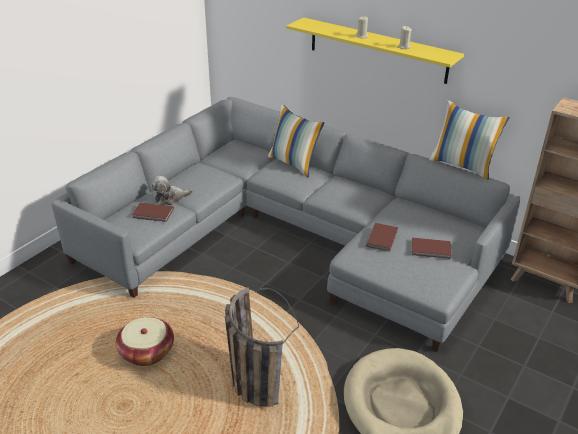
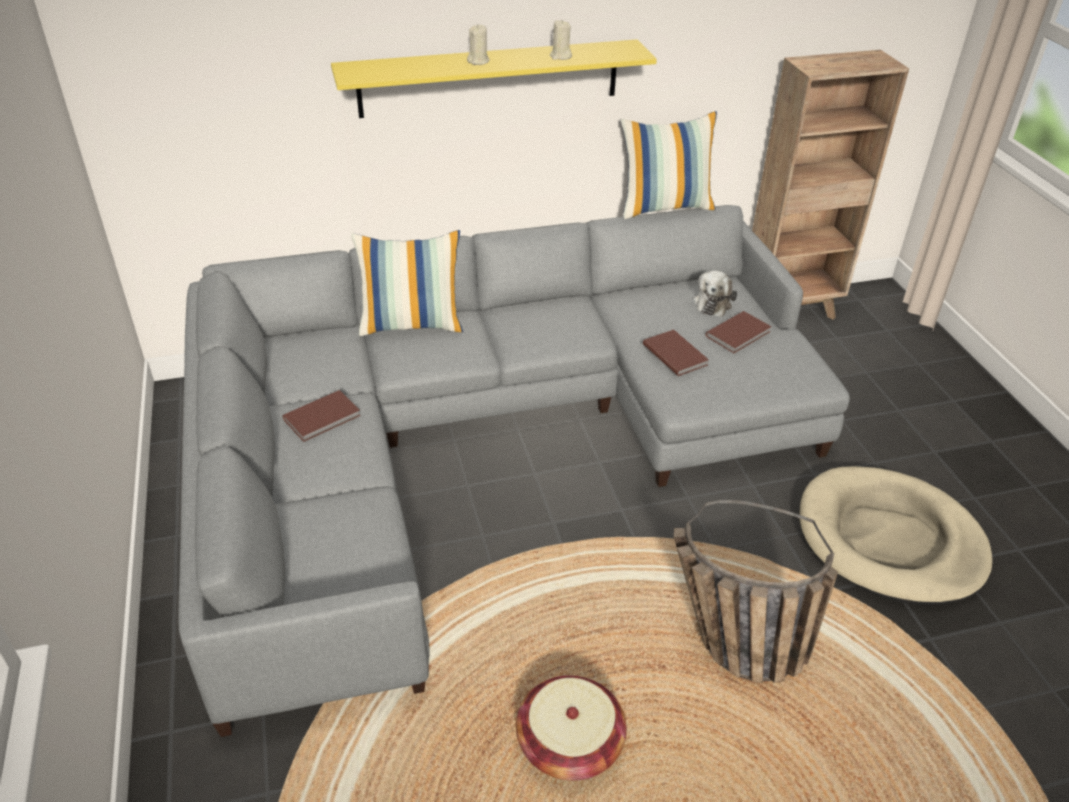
camera: 50 degrees left, 5 degrees up
brown book [132,203,174,222] -> brown book moved to [283,390,361,442]
plush toy [151,176,193,205] -> plush toy moved to [692,271,737,317]

